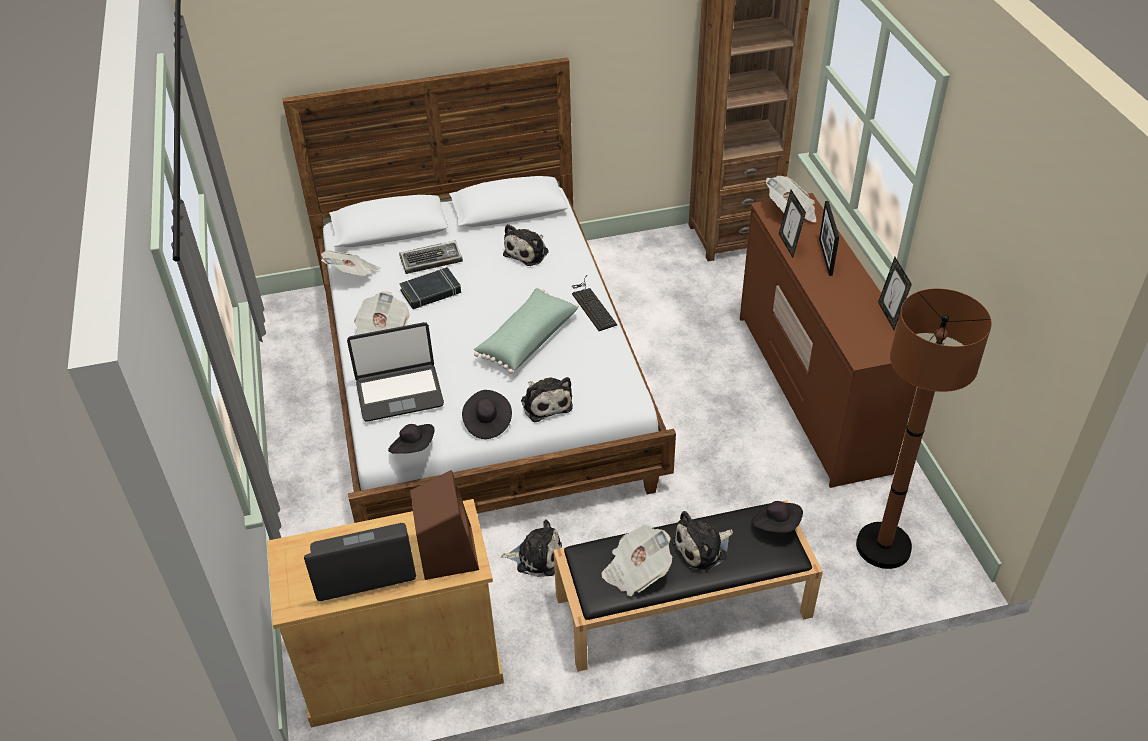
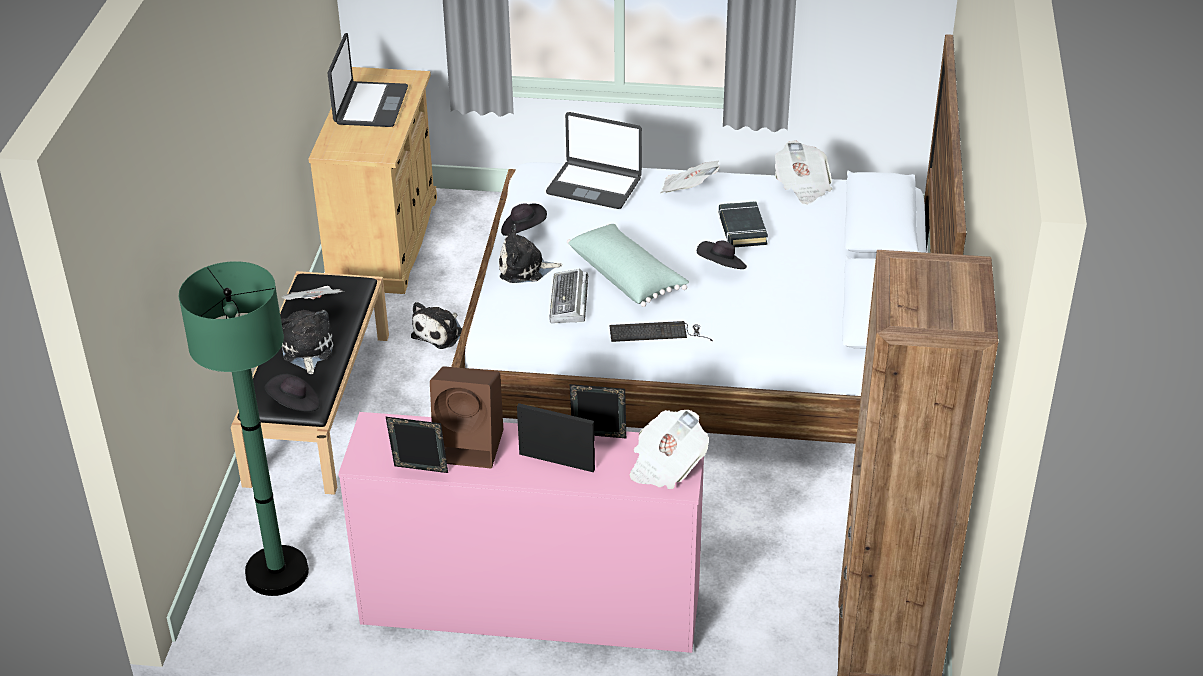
camera: 110 degrees right, 5 degrees down
laptop [347,322,444,422] -> laptop turned 75 degrees counterclockwise [546,112,642,209]
black hat [388,424,435,454] -> black hat moved to [697,241,747,269]
keyboard [399,240,463,274] -> keyboard moved to [549,269,588,323]
brown speaker [410,470,479,580] -> brown speaker moved to [430,366,504,468]
plush toy [503,224,549,266] -> none
brown dresser [740,193,917,488] -> pink dresser [338,412,704,653]
brown floor lamp [856,288,992,569] -> green floor lamp [179,261,309,596]

